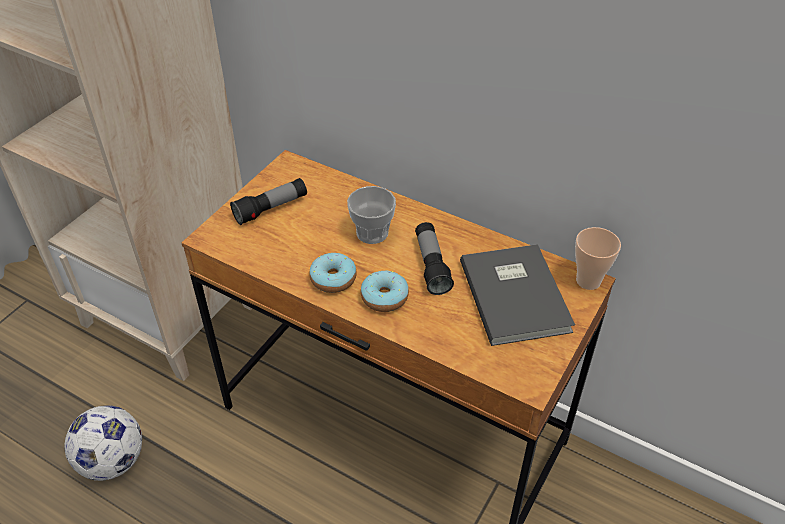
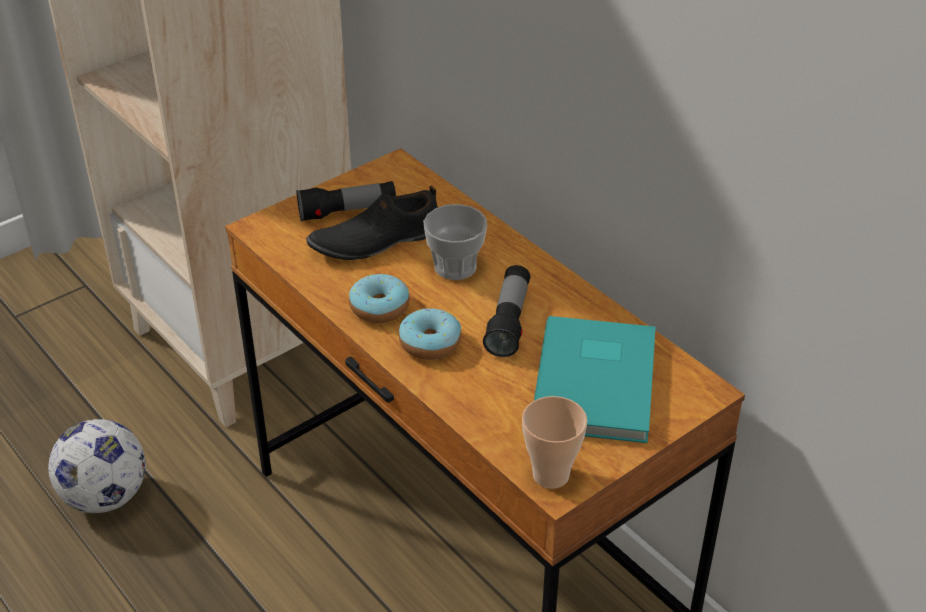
camera: 20 degrees right, 5 degrees down
grey book [460,244,575,346] -> turquoise book [534,316,656,443]
cup [575,227,621,290] -> cup moved to [522,396,587,489]
none -> black shoe [306,185,438,260]

